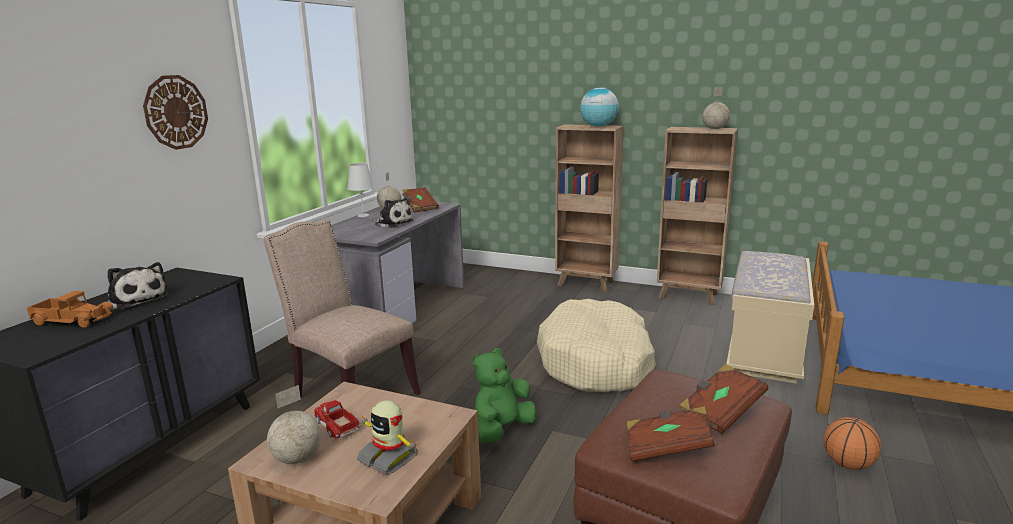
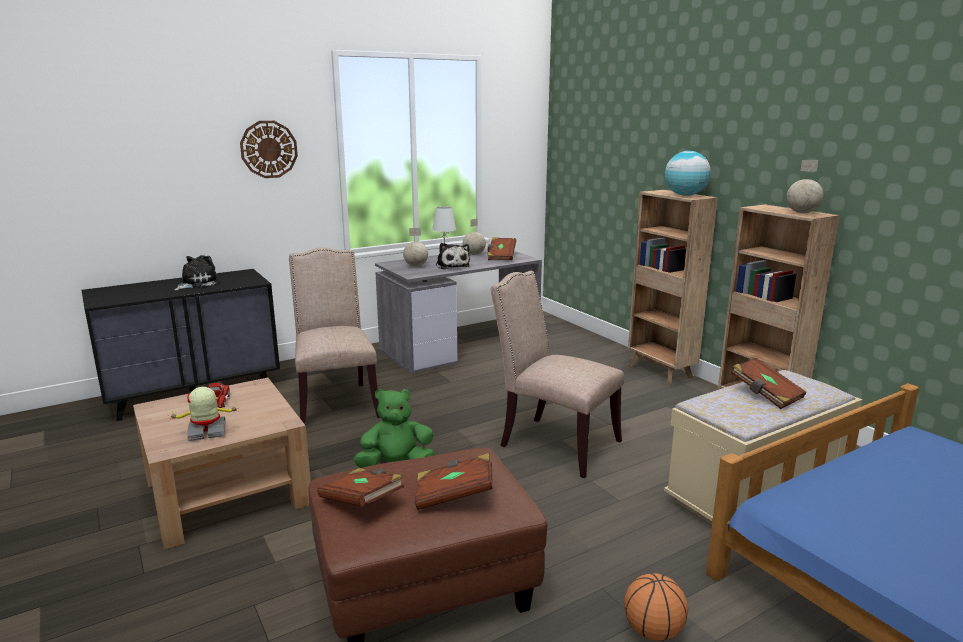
camera: 35 degrees right, 0 degrees up
toy truck [27,291,114,328] -> none
plush toy [107,262,168,310] -> plush toy turned 135 degrees counterclockwise [174,255,220,291]
globe [267,385,321,464] -> globe moved to [403,228,428,267]
toy robot [357,400,419,476] -> toy robot turned 90 degrees clockwise [168,387,240,441]
beige dog bed [537,299,656,392] -> beige chair [491,271,624,478]
none -> brown book [731,358,806,409]

